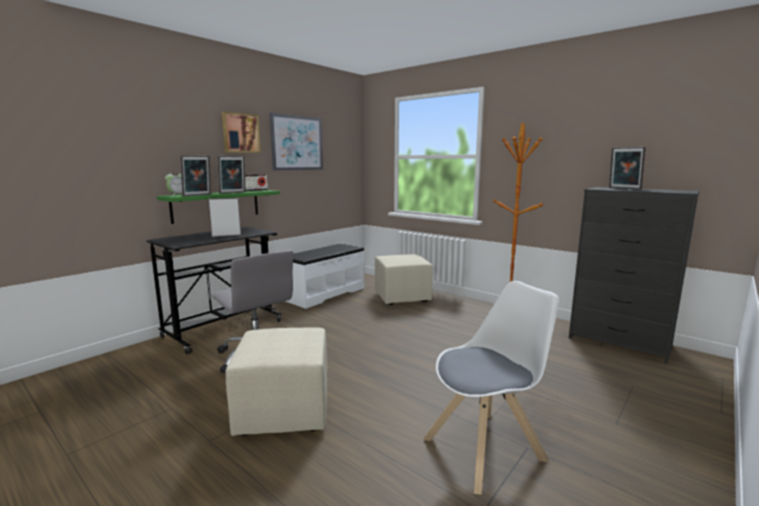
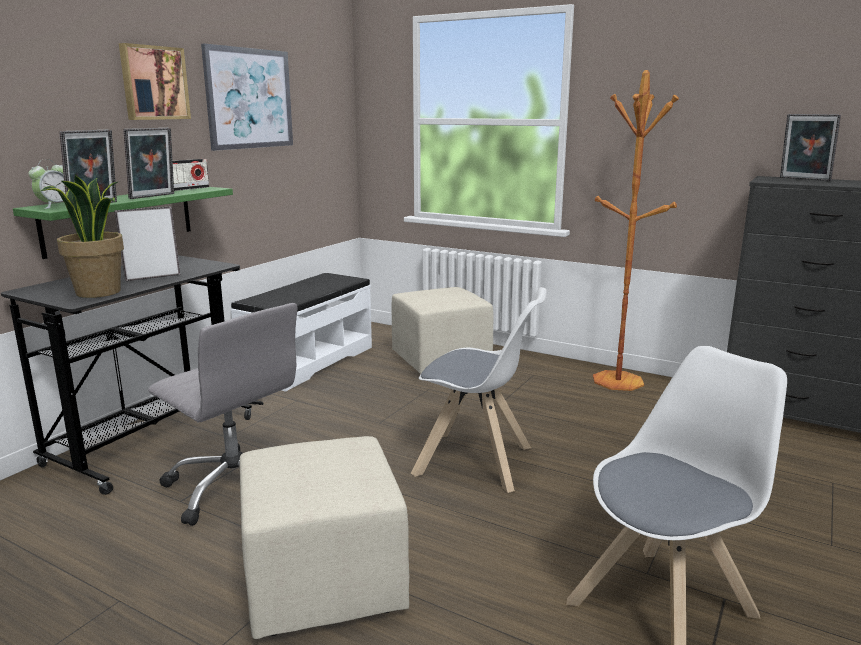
camera: 10 degrees left, 5 degrees up
none -> potted plant [41,175,124,298]
none -> chair [411,287,546,493]

